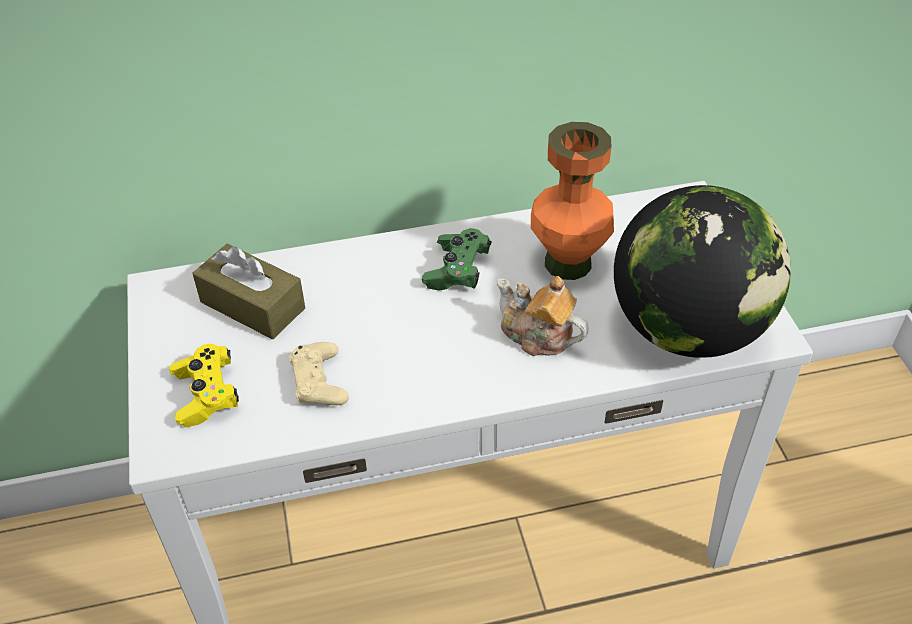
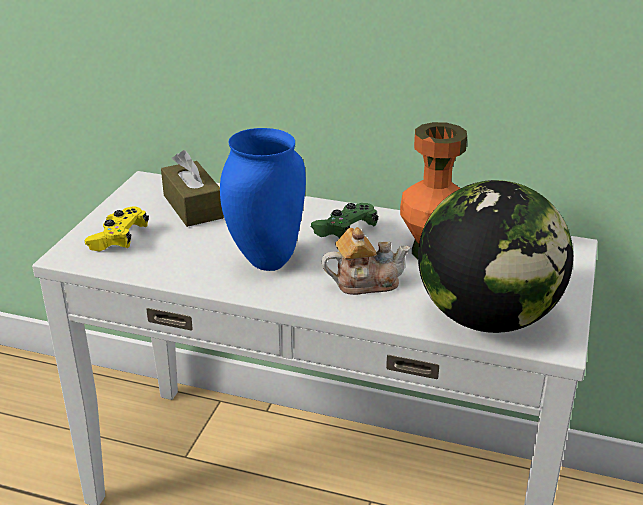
camera: 30 degrees right, 15 degrees down
beige game controller [289,342,349,405] -> none
teapot [497,276,589,356] -> teapot turned 105 degrees clockwise [322,227,411,295]
none -> blue vase [220,128,306,271]

